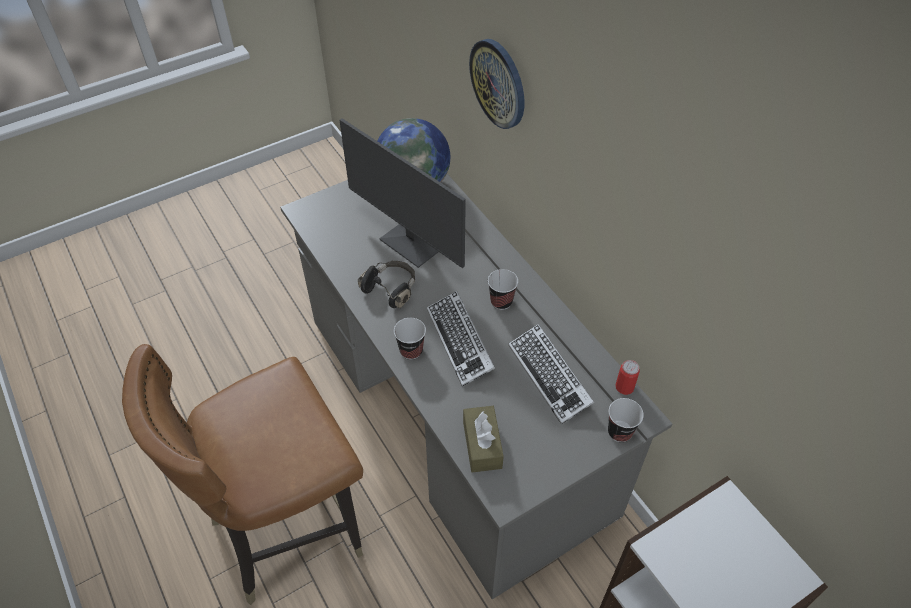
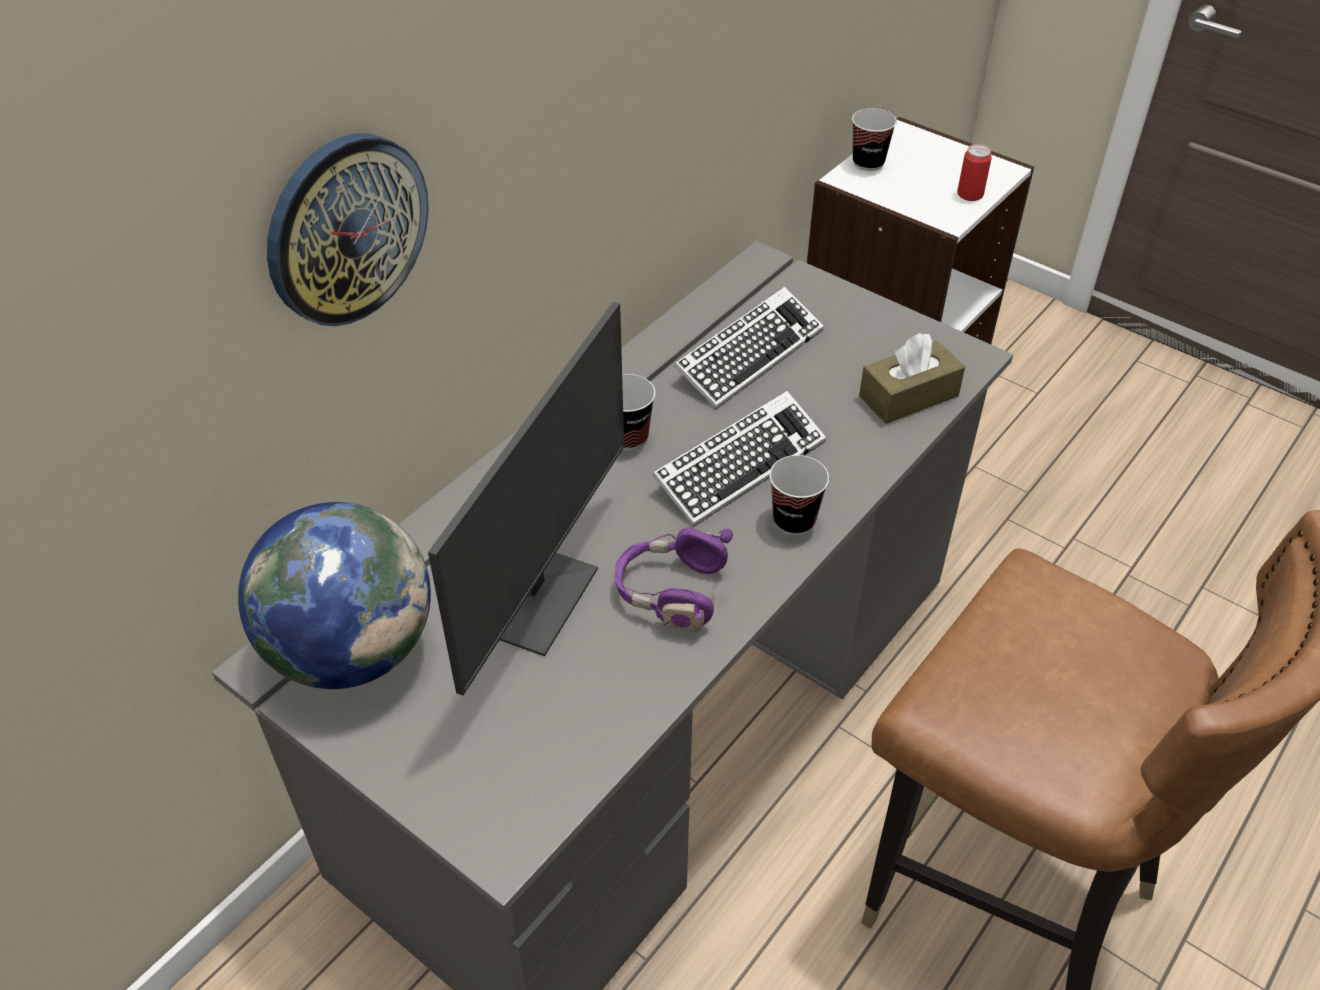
camera: 110 degrees left, 5 degrees down
black headphones [358,260,415,308] -> purple headphones [614,528,733,631]
cup [608,398,644,442] -> cup moved to [852,108,897,171]
can [615,360,640,395] -> can moved to [957,144,992,201]

